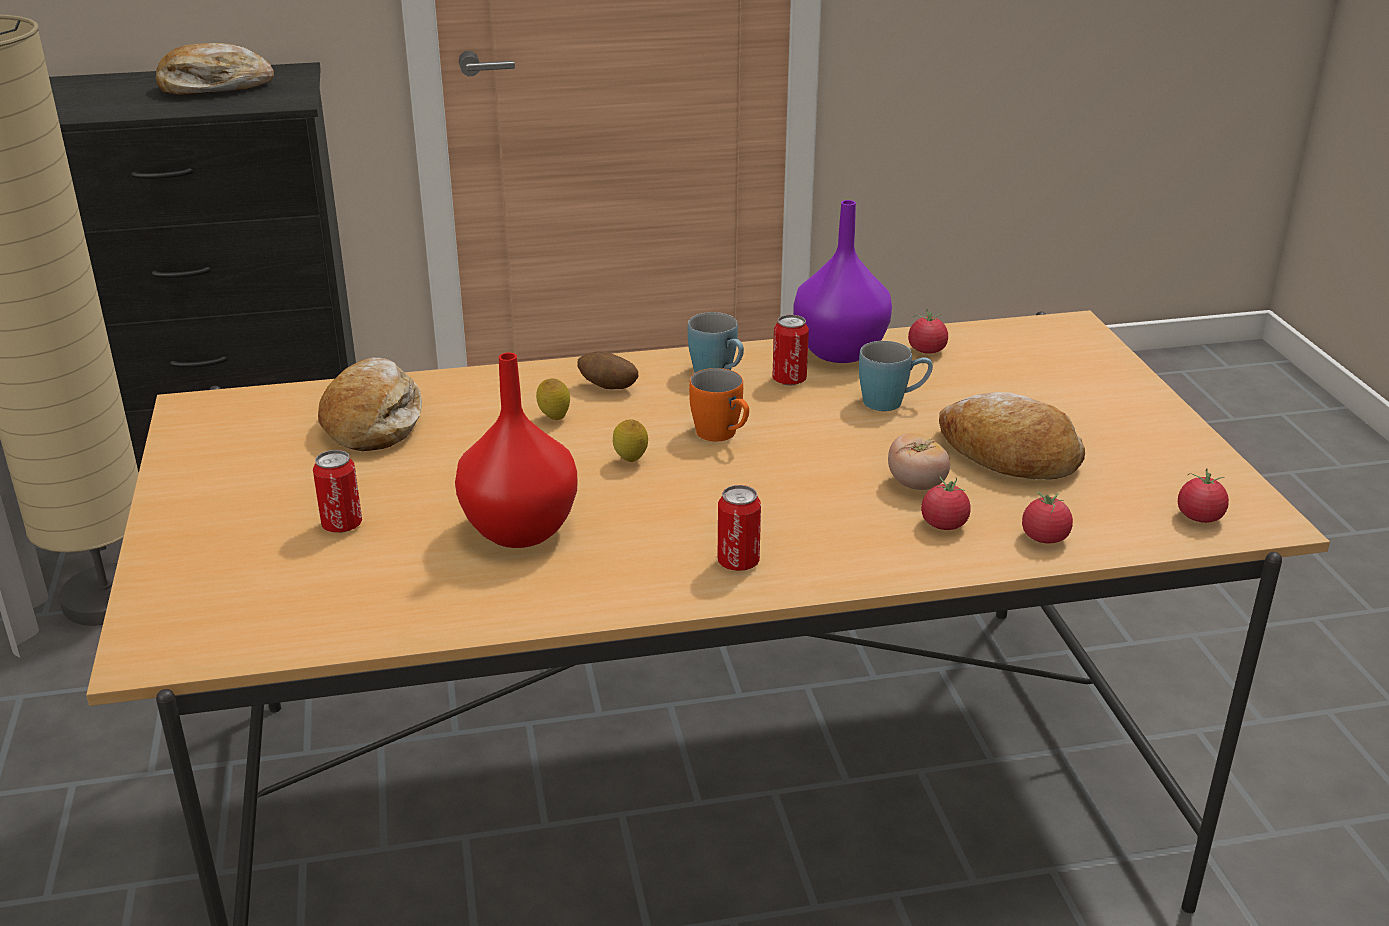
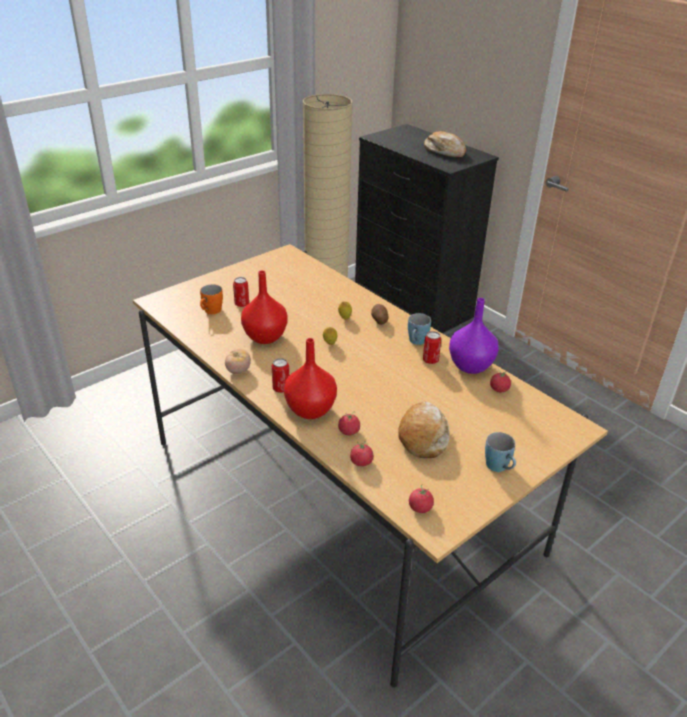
camera: 60 degrees right, 5 degrees up
bread [318,358,422,451] -> none
orange mug [689,368,749,441] -> orange mug moved to [200,284,223,314]
blue mug [859,341,933,411] -> blue mug moved to [485,432,516,472]
tomato [888,433,950,490] -> tomato moved to [225,349,251,374]
none -> red vase [284,338,337,419]

